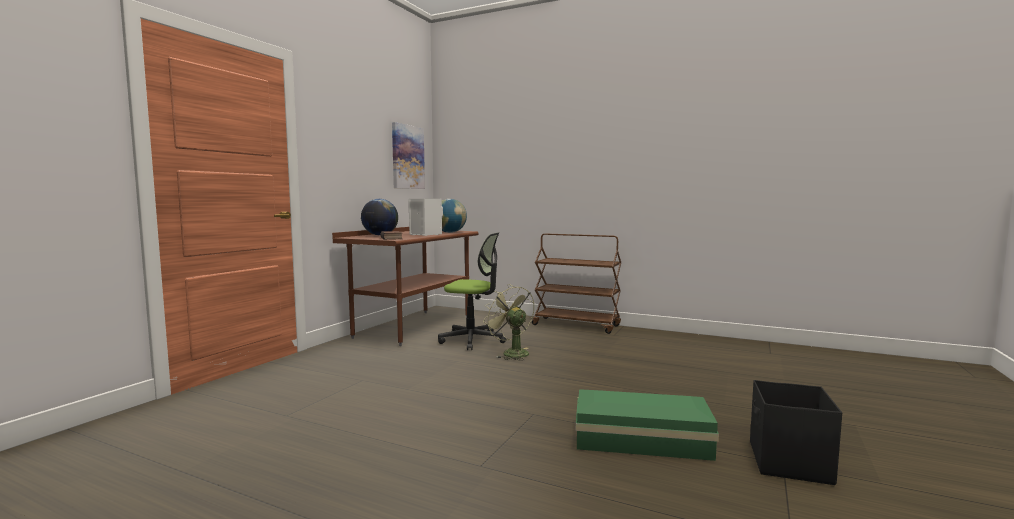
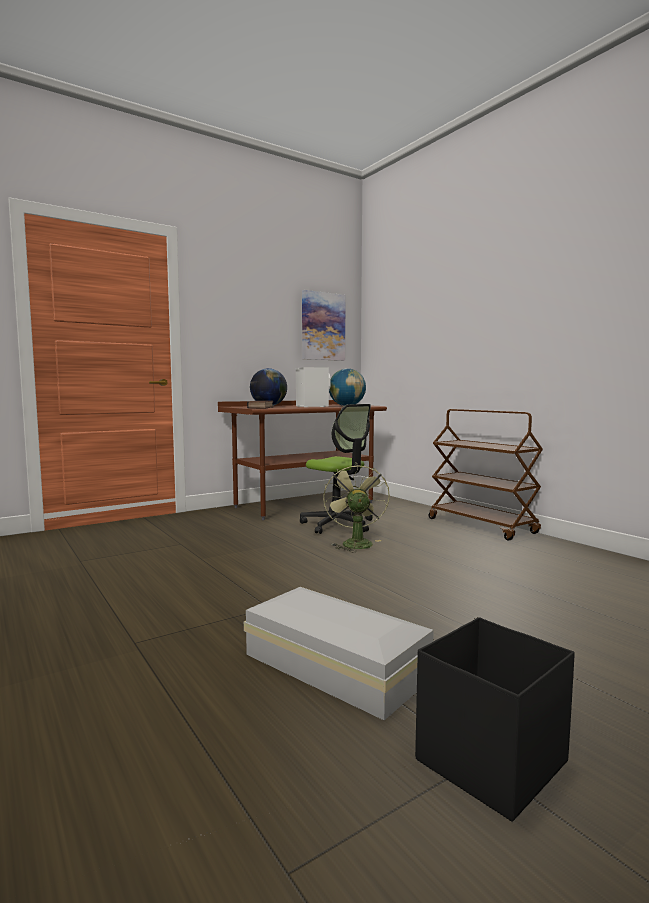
camera: 30 degrees right, 0 degrees up
green storage box [576,389,719,461] -> white storage box [244,587,434,720]

